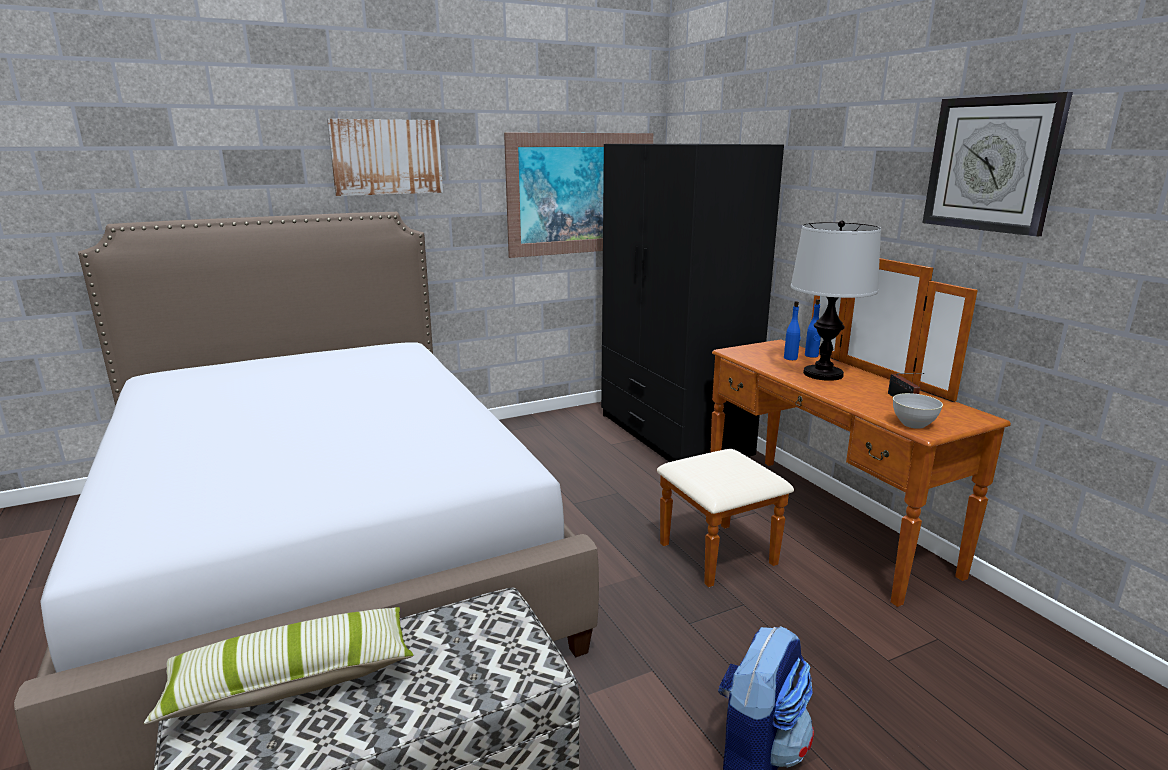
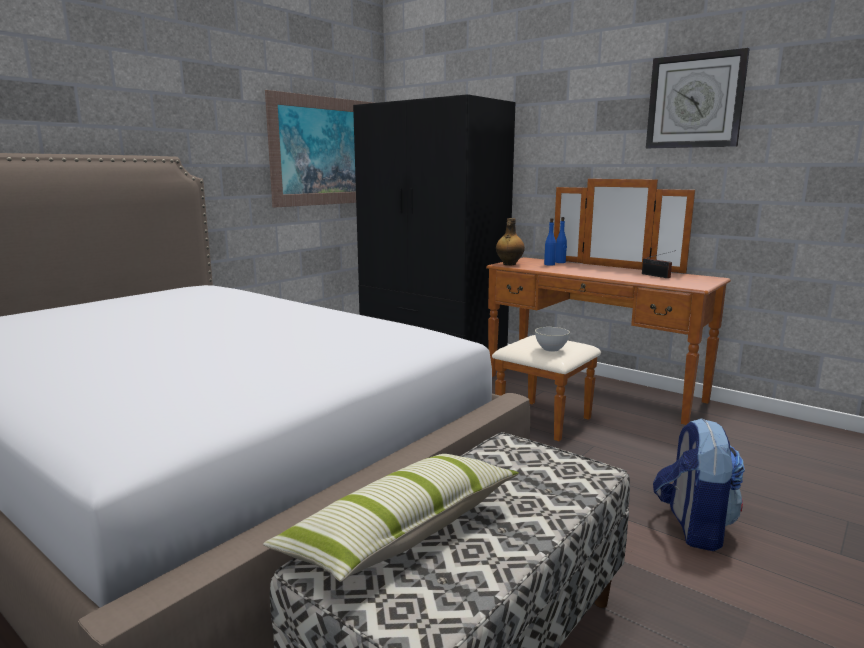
camera: 25 degrees left, 5 degrees down
picture [327,119,443,196] -> none
table lamp [791,220,881,381] -> none
grey bowl [893,393,943,429] -> grey bowl moved to [535,327,570,352]
none -> bottle [496,218,525,265]

